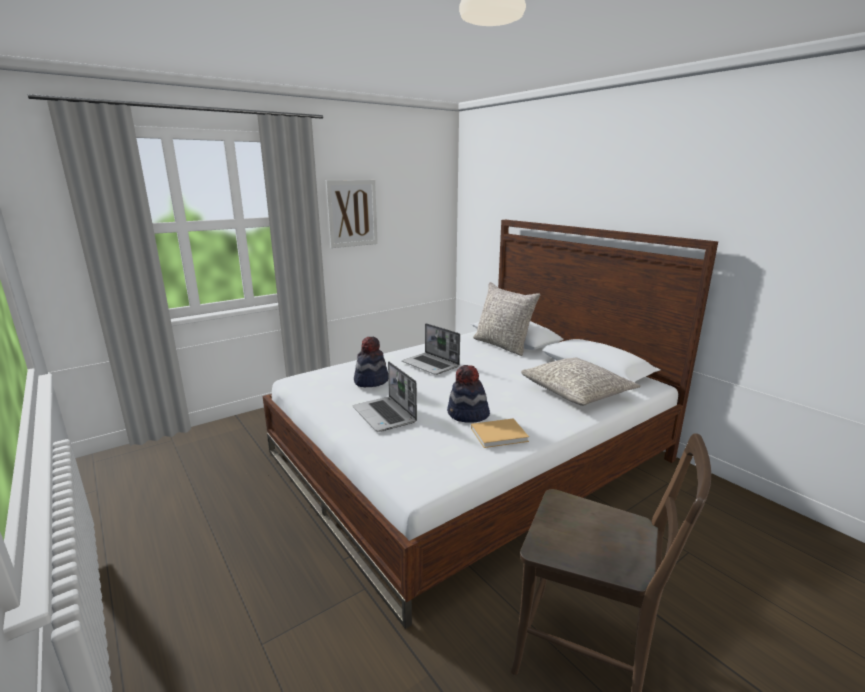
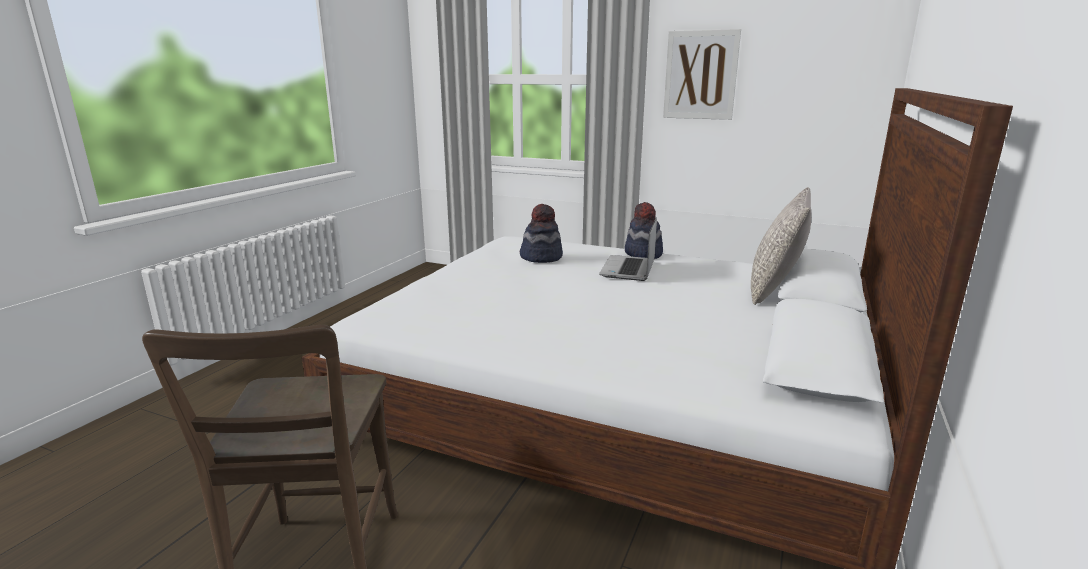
camera: 60 degrees right, 0 degrees up
laptop [353,361,417,432] -> none
hat [447,365,490,423] -> hat moved to [625,202,663,259]
beige book [471,418,529,448] -> none
grey pillow [521,357,641,406] -> none

